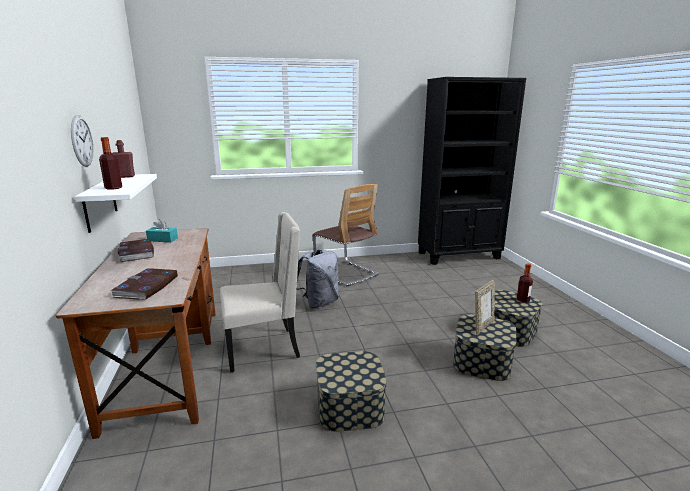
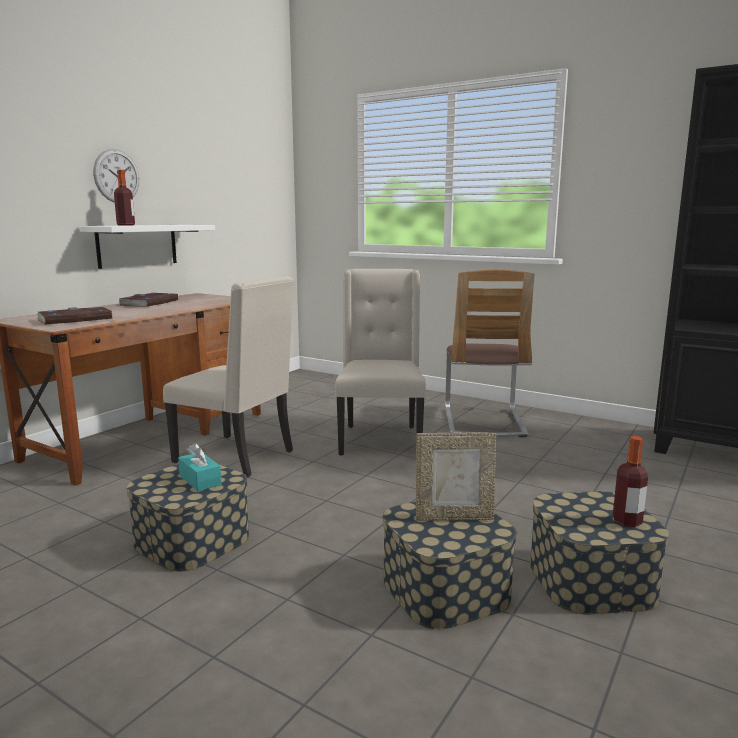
camera: 45 degrees right, 5 degrees down
red bottle [112,140,135,178] -> none
turquoise tissue box [146,219,178,242] -> turquoise tissue box moved to [178,443,222,491]
grey backpack [297,249,339,309] -> beige chair [335,269,426,456]

